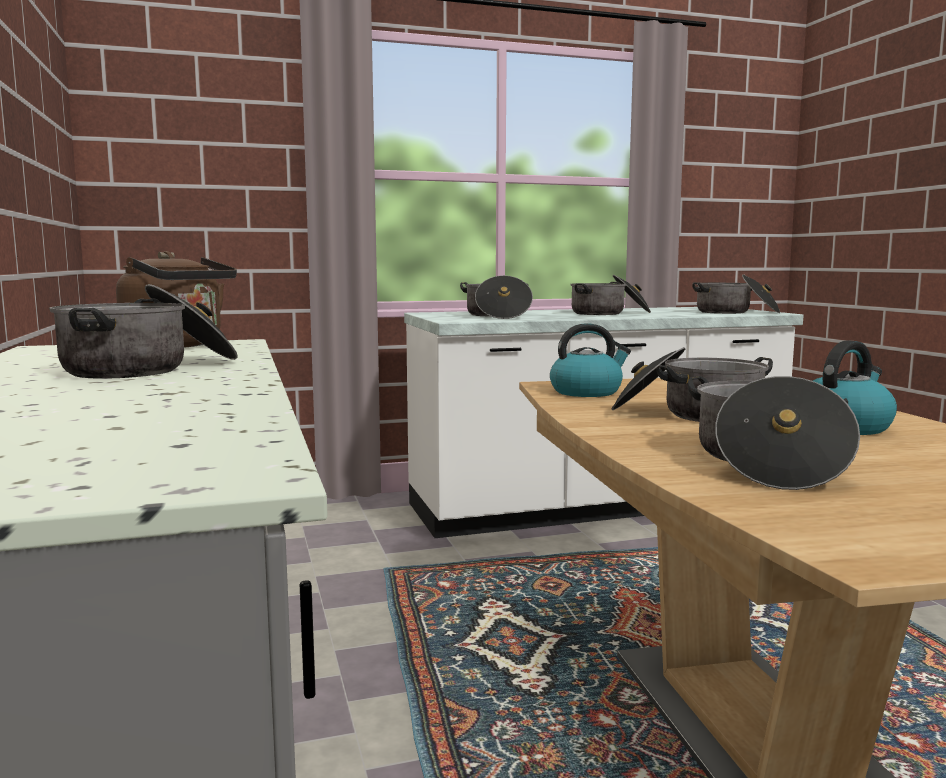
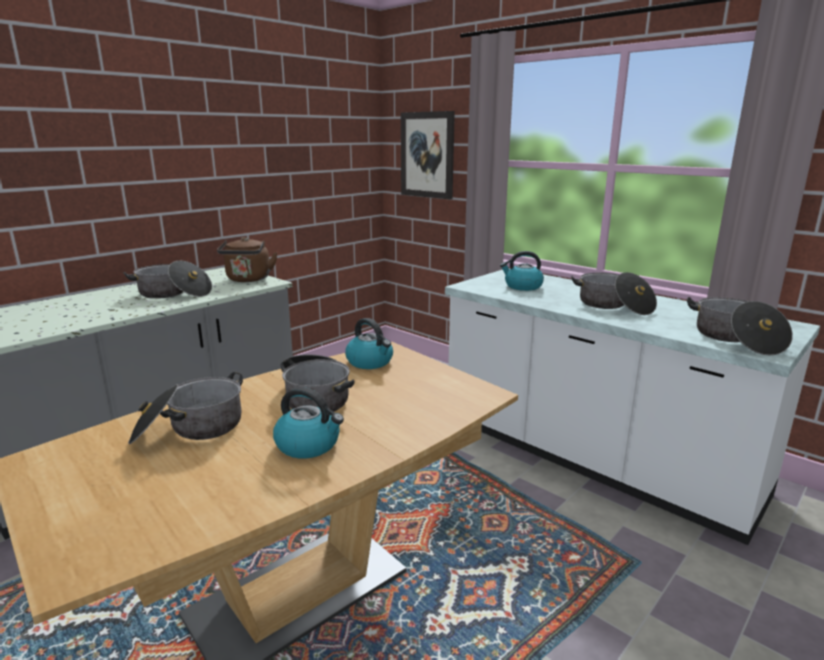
camera: 60 degrees right, 10 degrees up
cooking pot [460,275,533,319] -> kettle [500,251,544,291]
none -> picture [401,111,455,199]

